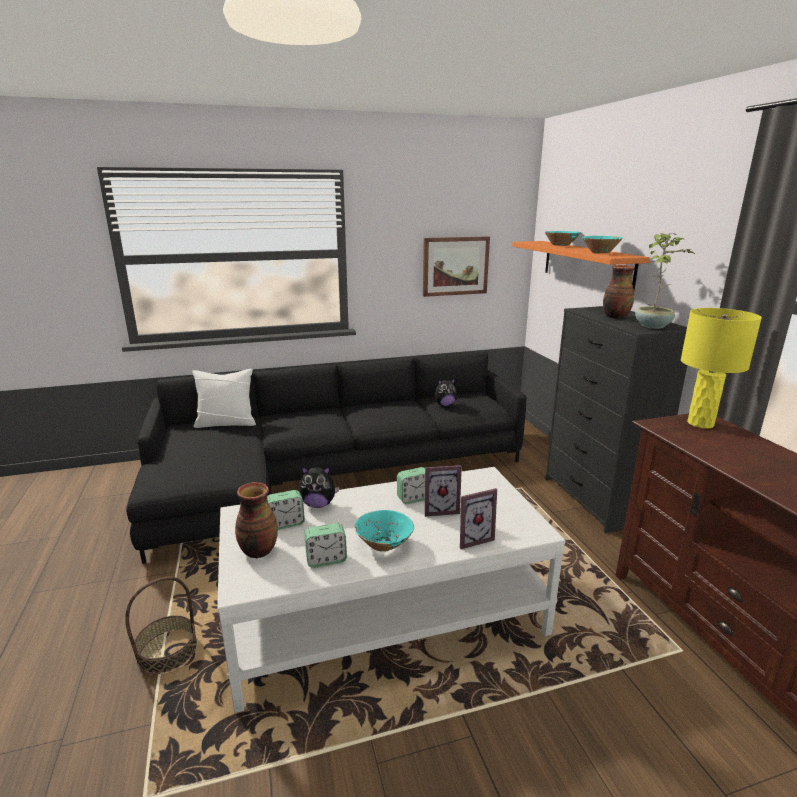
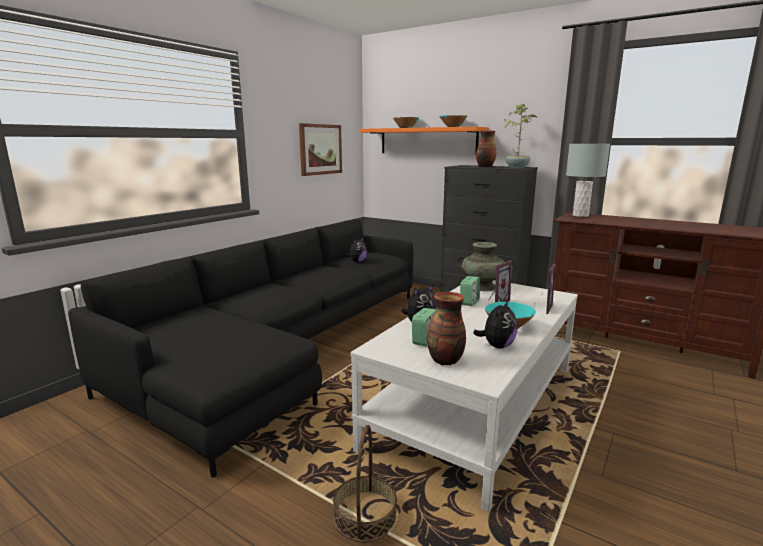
camera: 40 degrees left, 5 degrees down
white pillow [192,369,256,428] -> none
alarm clock [304,523,347,568] -> plush toy [473,300,517,349]
yellow table lamp [681,308,762,429] -> grey table lamp [566,144,610,217]
none -> turquoise vase [457,242,513,291]

